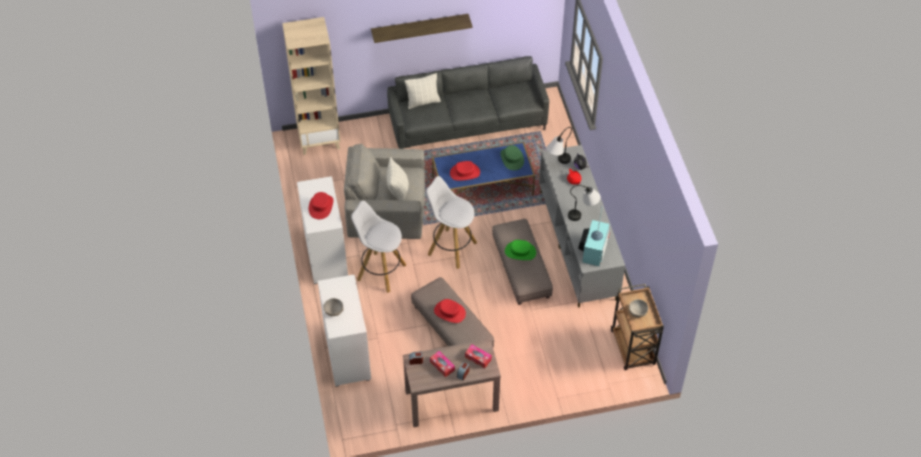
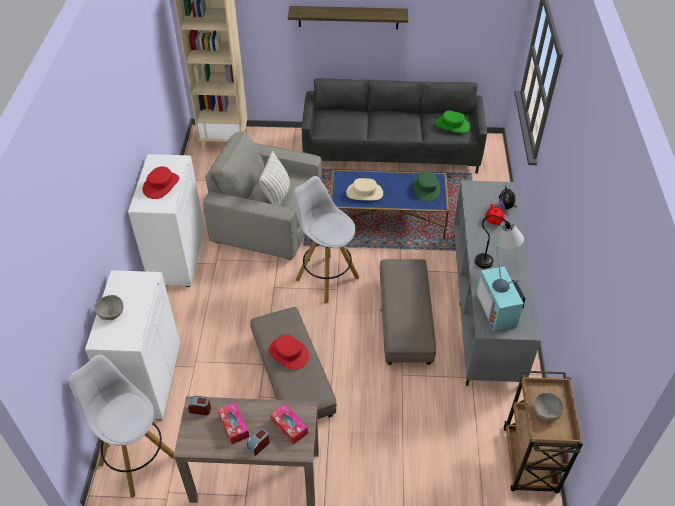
camera: 15 degrees right, 5 degrees down
white stool [351,201,406,293] -> white stool moved to [69,355,175,497]
pillow [405,73,441,109] -> none
red hat [450,161,480,181] -> beige hat [346,178,383,200]
green hat [505,240,536,260] -> green hat moved to [436,111,470,133]
table lamp [547,127,572,164] -> none
television [578,206,610,266] -> television turned 135 degrees clockwise [476,246,525,331]

